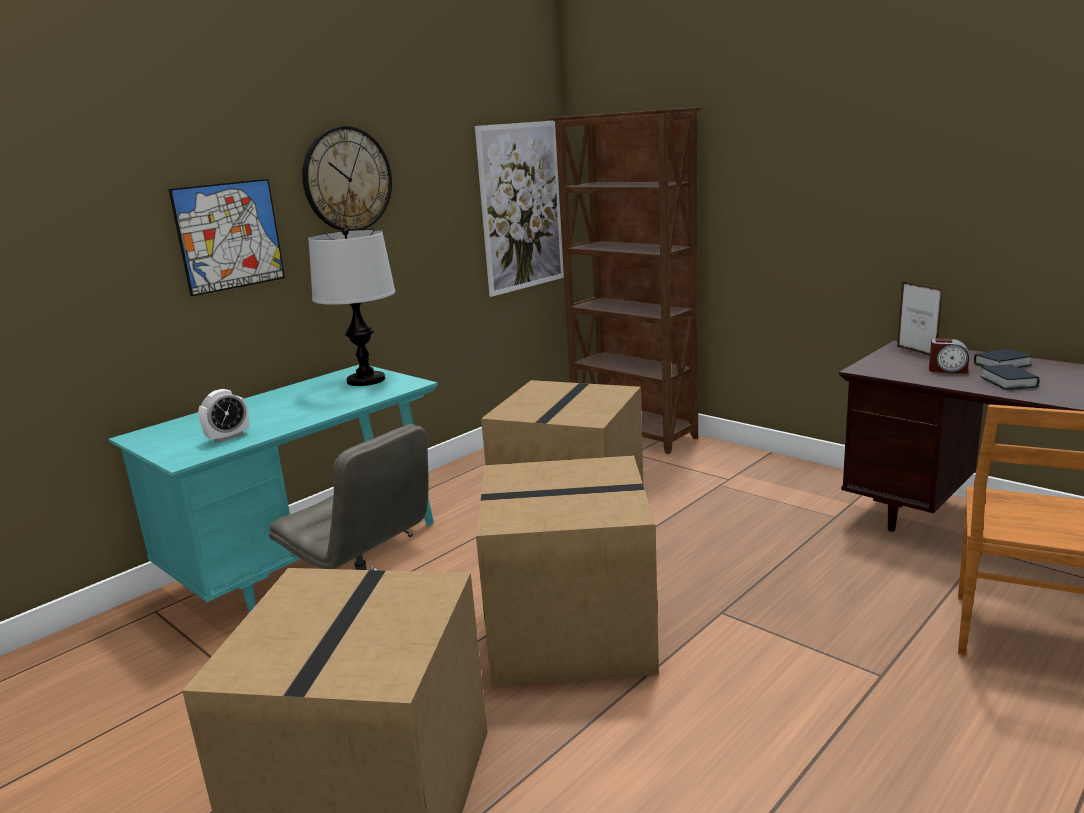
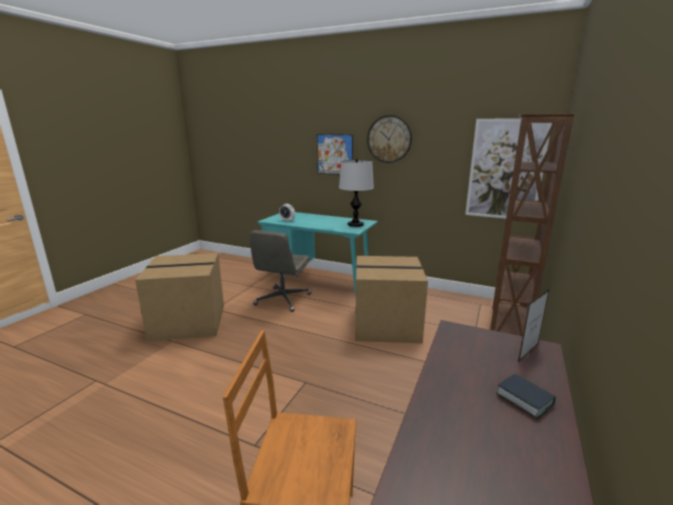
camera: 70 degrees right, 0 degrees up
cardboard box [476,456,659,686] -> none
alarm clock [929,338,969,374] -> none
book [980,364,1039,390] -> none

